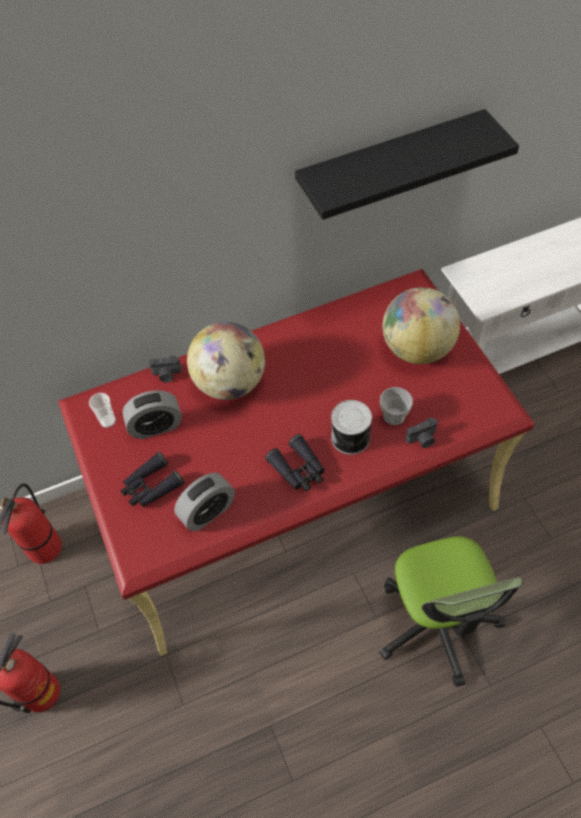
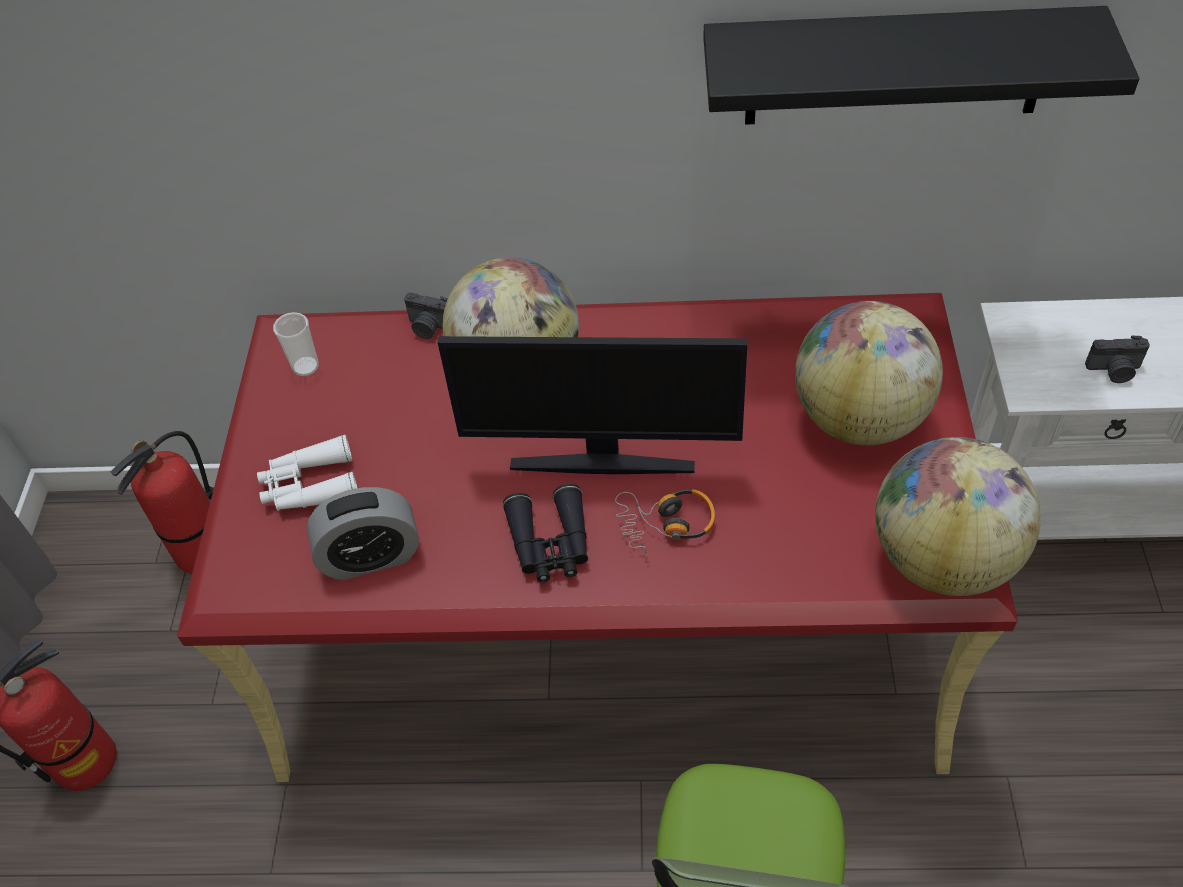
camera: 25 degrees right, 5 degrees down
black binoculars [120,452,184,507] -> white binoculars [257,435,357,511]
alarm clock [122,390,182,439] -> none
can [331,400,372,455] -> headphones [615,489,715,557]
cup [380,387,413,425] -> none
camera [405,418,437,448] -> camera moved to [1085,335,1150,383]
none -> monitor [438,336,747,474]
none -> globe [875,437,1041,596]

